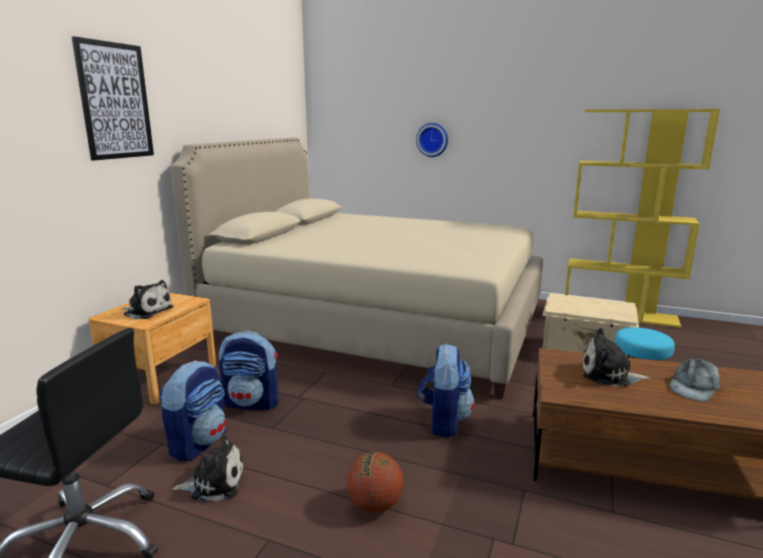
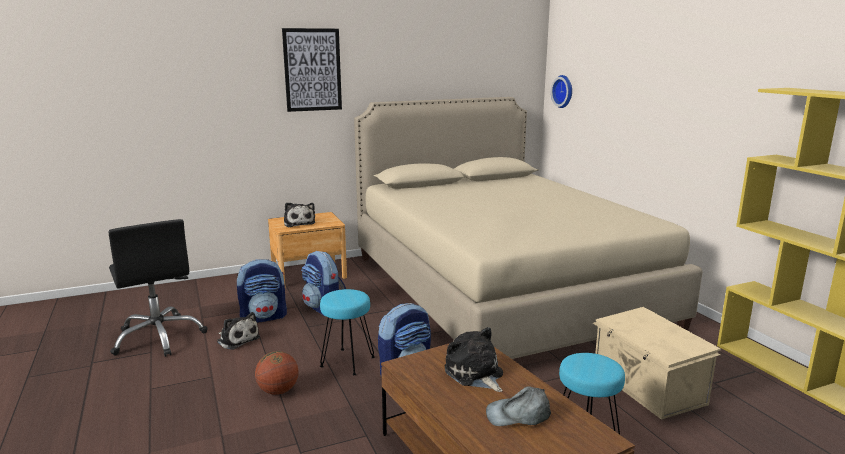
camera: 45 degrees right, 0 degrees up
wall clock [416,123,448,157] -> wall clock moved to [551,75,572,108]
none -> turquoise stool [320,289,375,375]

